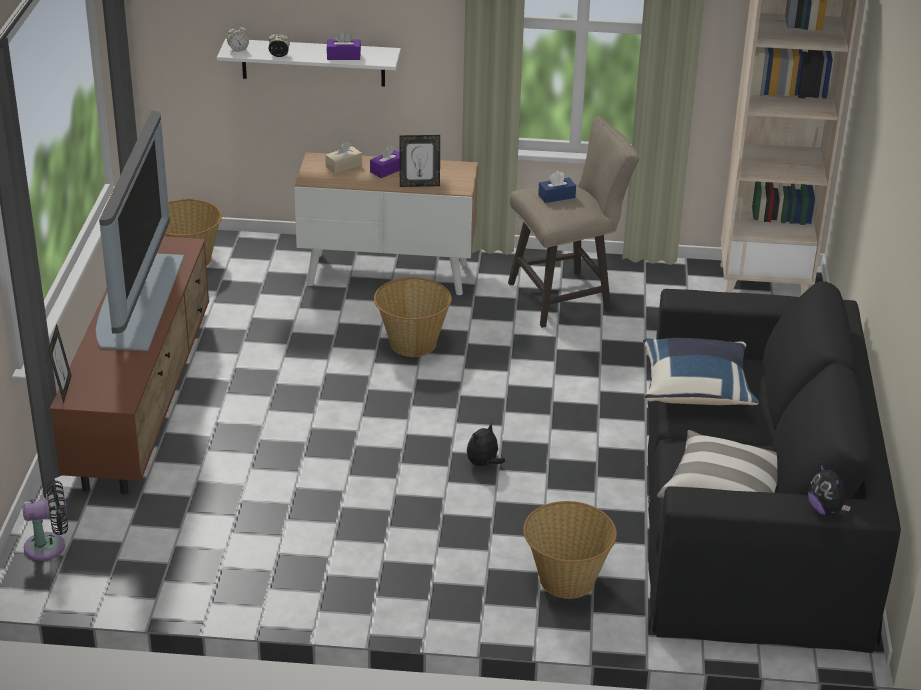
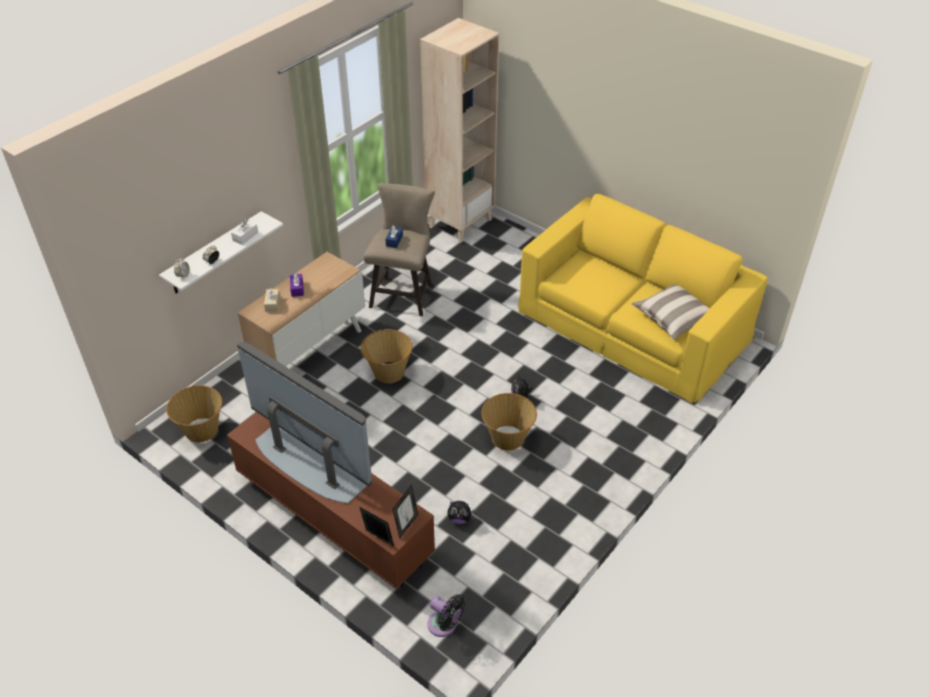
camera: 55 degrees left, 10 degrees up
black fan [22,480,68,561] -> black fan turned 105 degrees clockwise [427,594,465,637]
purple tissue box [327,30,361,60] -> white tissue box [231,219,258,245]
picture frame [399,135,440,187] -> picture frame moved to [392,484,418,539]
basket [523,501,617,599] -> basket moved to [482,393,537,451]
blue pillow [643,338,759,405] -> none
black sofa [647,281,901,653] -> yellow sofa [518,194,768,403]
plush toy [808,462,851,516] -> plush toy moved to [447,501,474,524]

